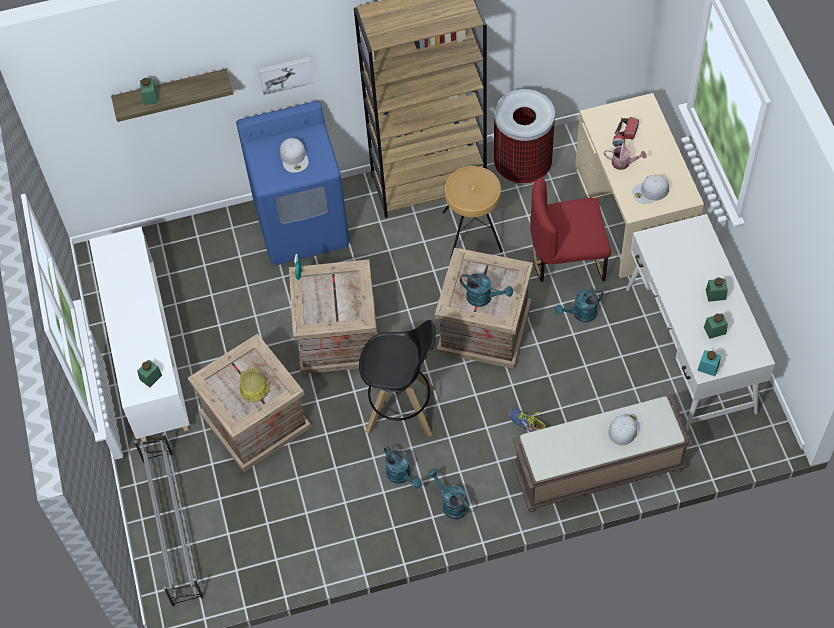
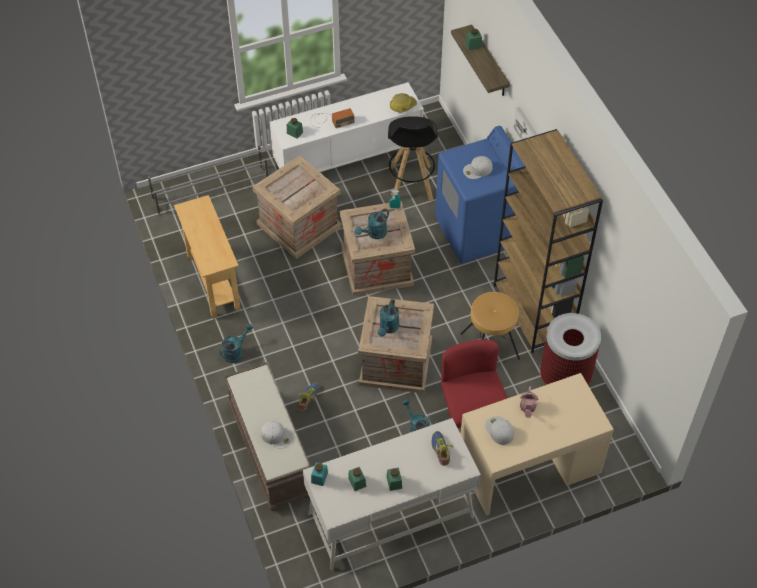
camera: 80 degrees right, 5 degrees down
hard hat [239,368,269,402] -> hard hat moved to [390,93,417,113]
black stool [359,320,436,437] -> black stool moved to [388,116,438,201]
turquoise watering can [384,446,421,489] -> turquoise watering can moved to [355,209,389,239]
flashlight [613,117,639,147] -> none
none -> beige console table [174,195,241,319]
none -> radio [310,108,355,128]
none -> shoe [432,431,453,466]

